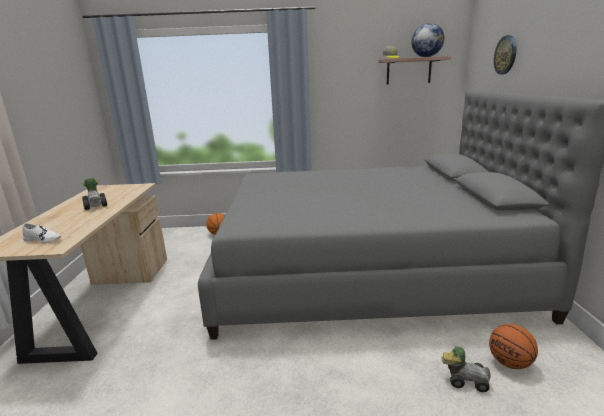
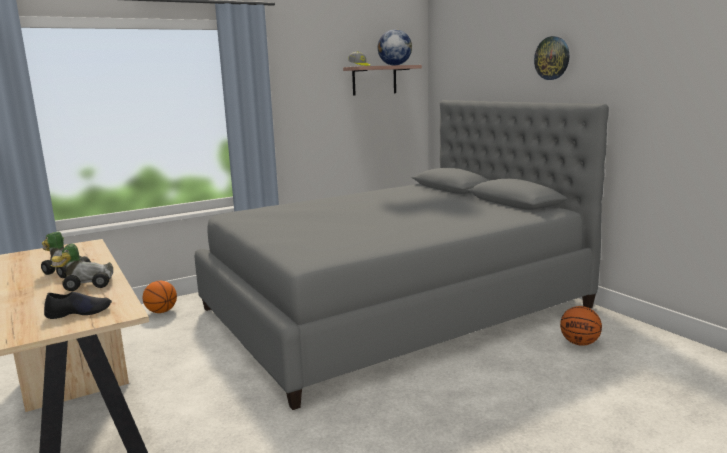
camera: 30 degrees left, 5 degrees down
white shoe [22,223,61,244] -> black shoe [44,292,112,319]
toy car [441,346,491,392] -> toy car moved to [51,243,113,291]
wall clock [494,35,517,75] -> wall clock moved to [534,36,569,80]

